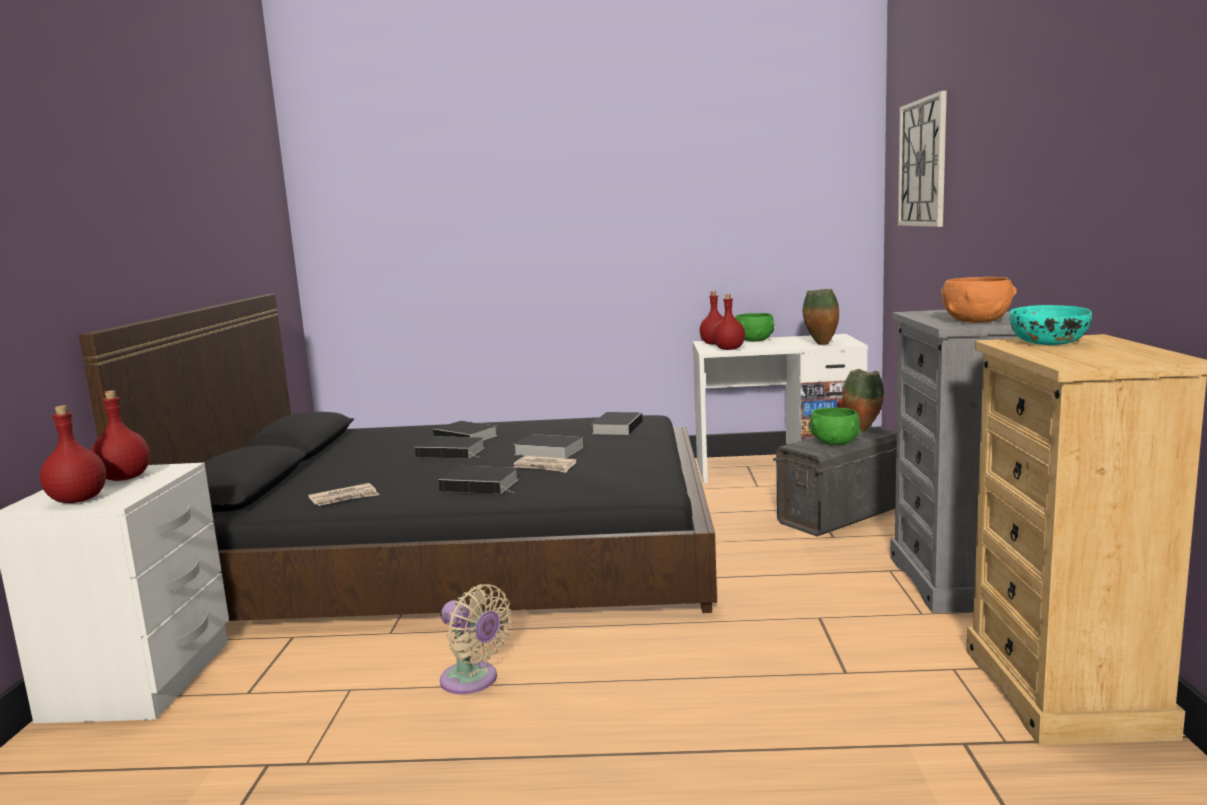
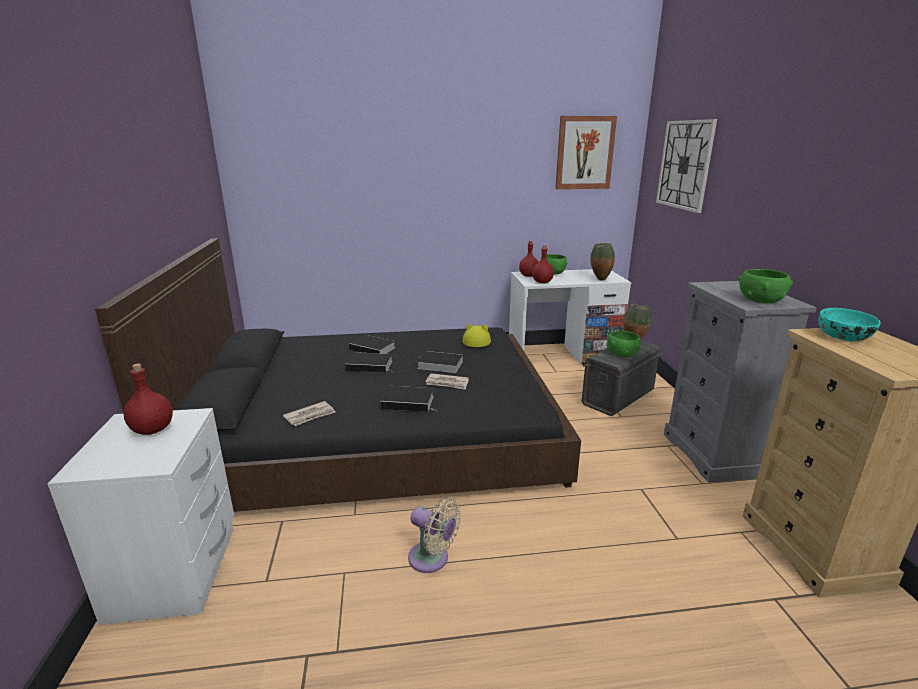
camera: 10 degrees left, 10 degrees up
red bottle [40,405,106,503] -> none
book [592,412,643,435] -> yellow hat [462,323,491,347]
orange bowl [941,277,1017,323] -> green bowl [738,269,793,303]
none -> picture [555,116,617,189]

